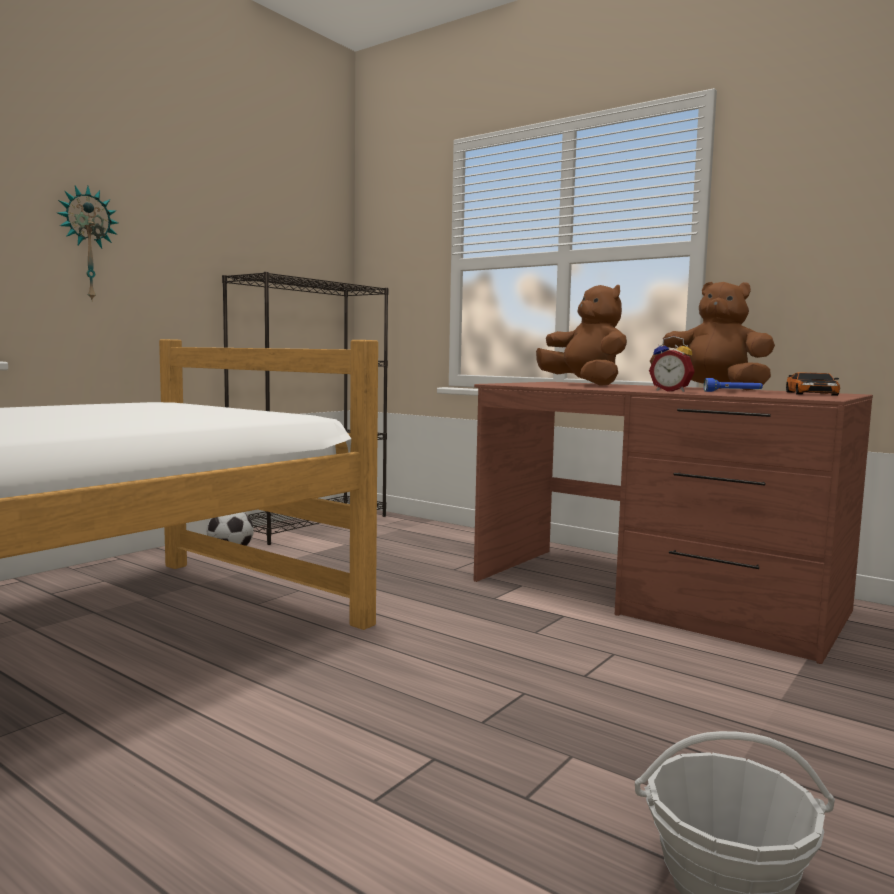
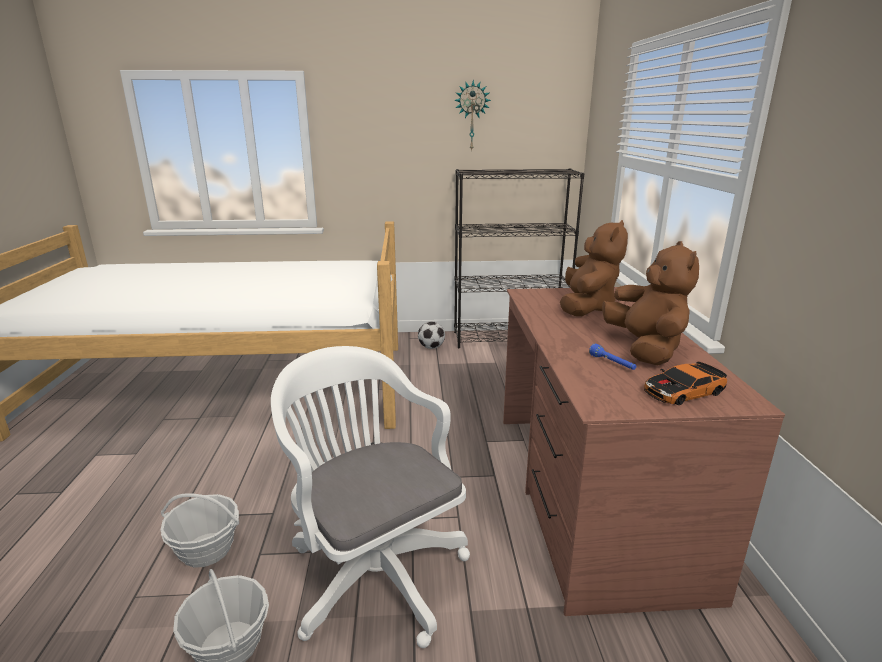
camera: 50 degrees right, 15 degrees up
wall clock [58,186,118,300] -> wall clock moved to [454,80,491,152]
alarm clock [649,336,695,392] -> none
none -> basket [160,493,239,568]
none -> white office chair [271,346,470,648]

